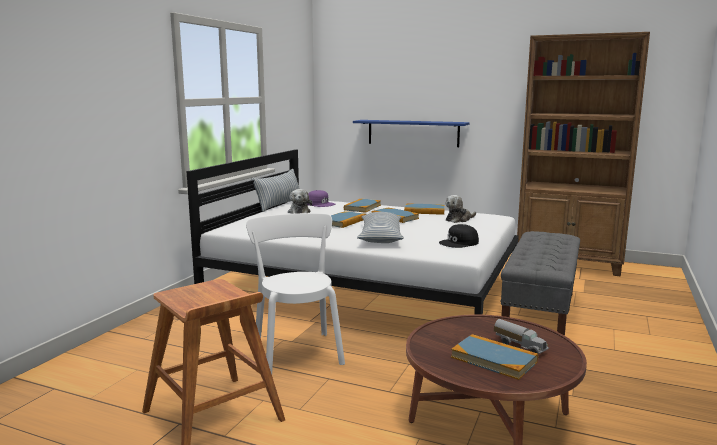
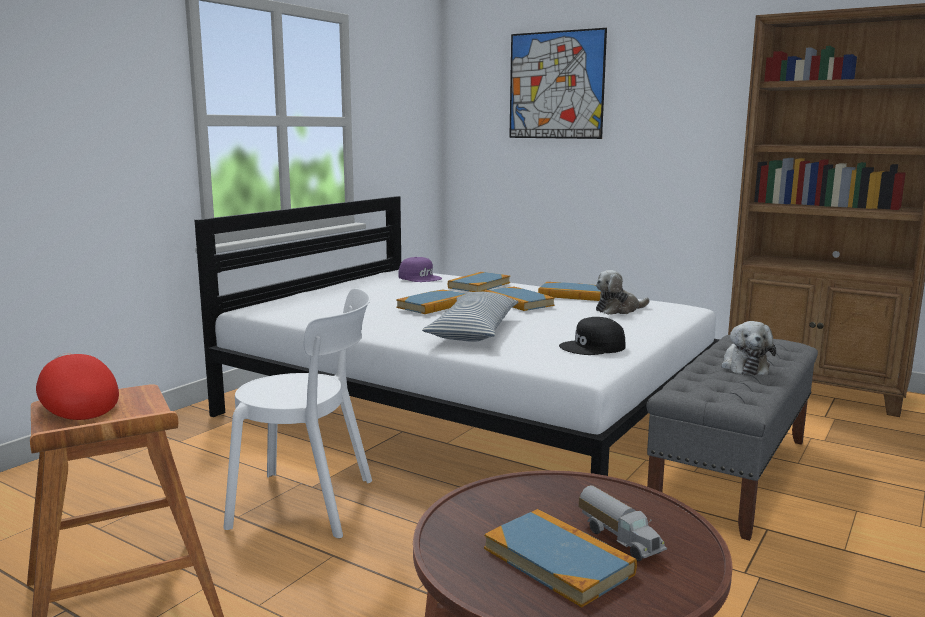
camera: 10 degrees right, 0 degrees up
white chair [246,213,345,374] -> white chair turned 105 degrees clockwise [223,288,372,539]
pillow [251,169,300,212] -> none
plush toy [288,189,312,214] -> plush toy moved to [721,321,776,375]
blue shelf [353,120,470,147] -> none
none -> red cap [36,353,119,420]
none -> picture [509,28,607,139]

